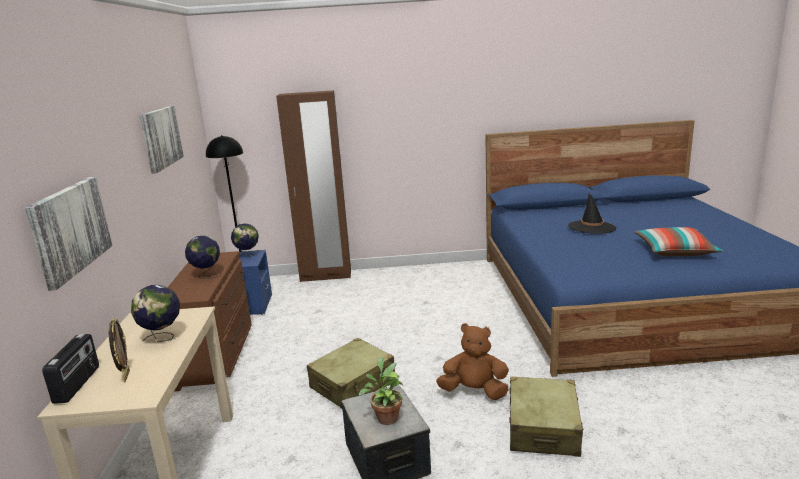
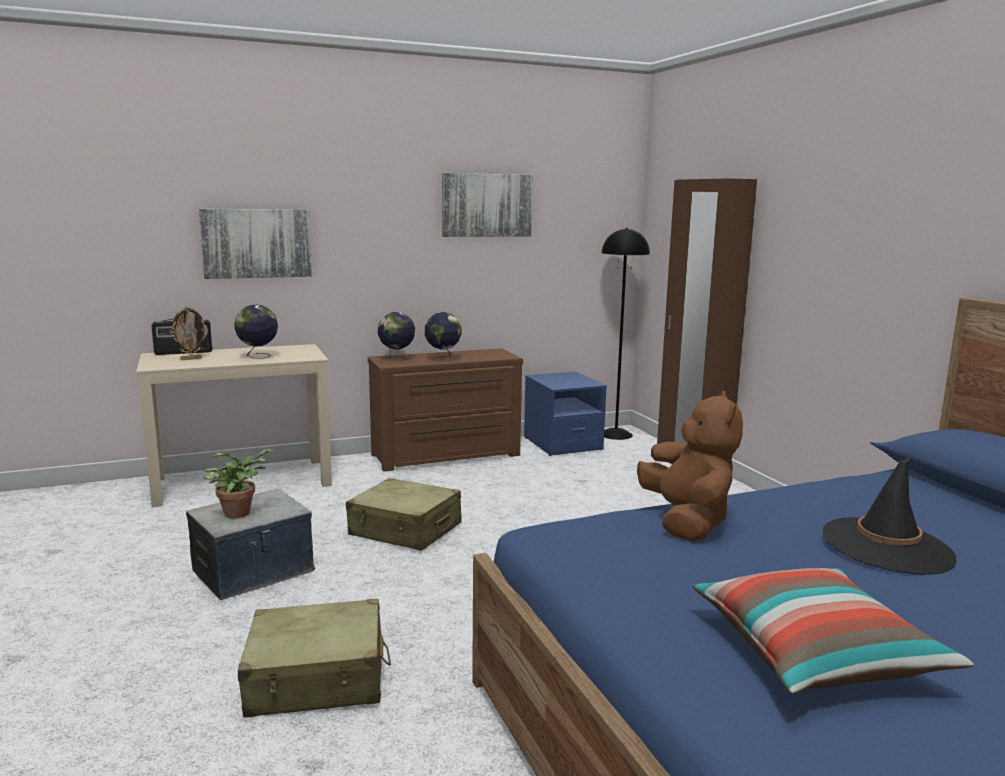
camera: 70 degrees right, 5 degrees down
globe [231,223,259,257] -> globe moved to [378,312,415,361]
brown plush toy [436,323,509,400] -> brown plush toy moved to [637,391,743,542]

